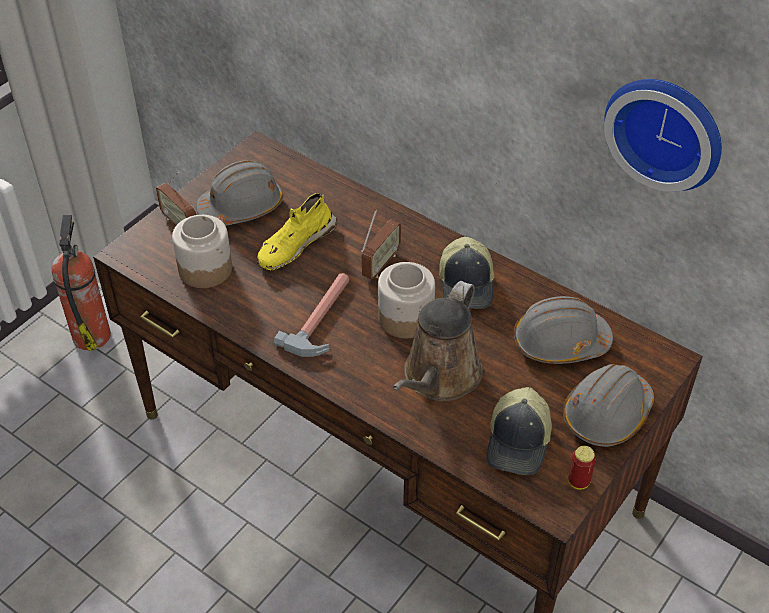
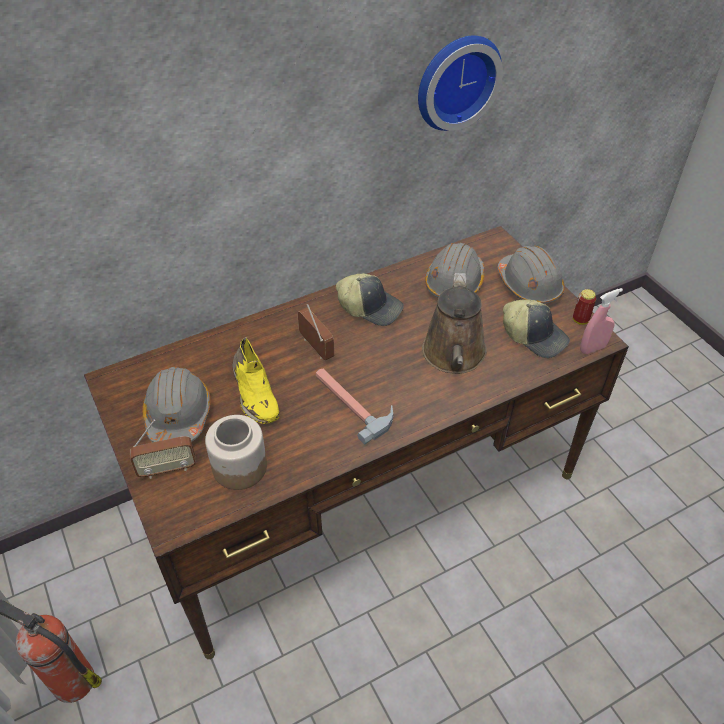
camera: 65 degrees left, 0 degrees up
jar [378,262,435,338] -> none
brown watering can [393,281,483,401] -> brown watering can turned 45 degrees clockwise [422,273,487,374]
none -> pink spray bottle [580,288,623,354]

